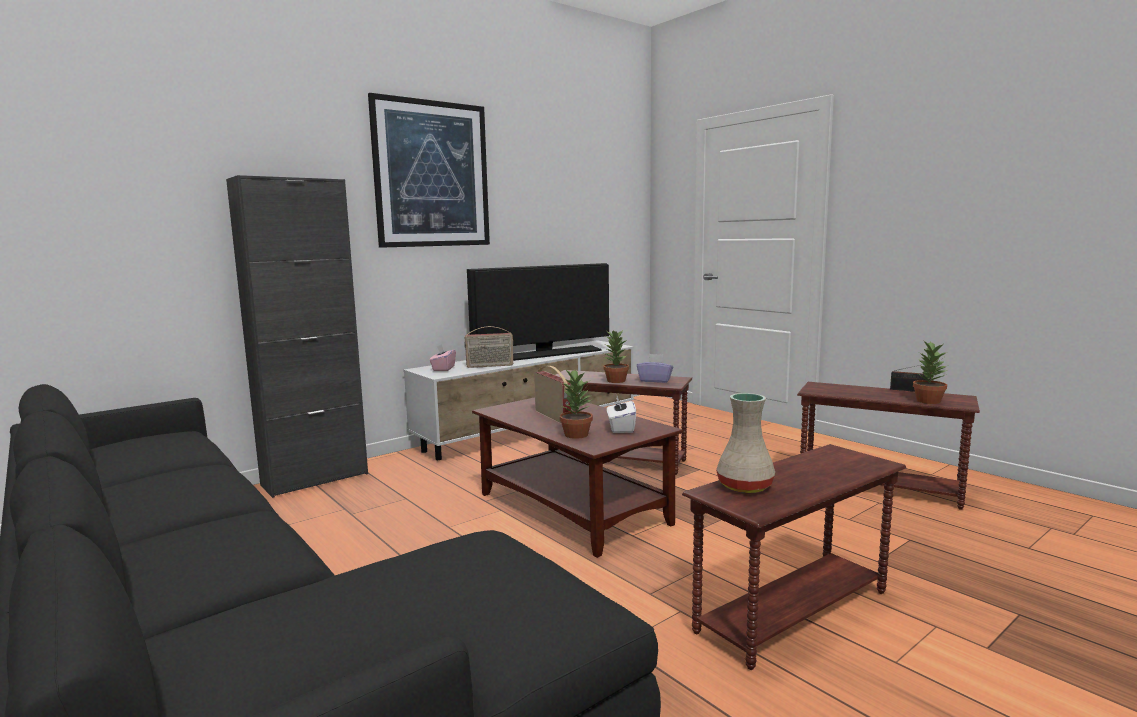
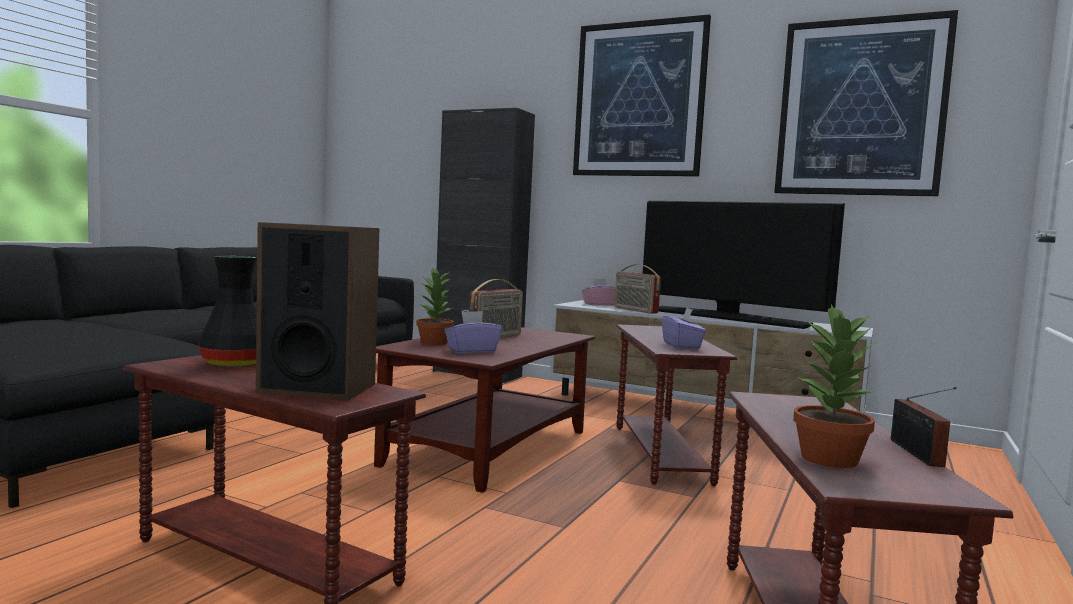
camera: 65 degrees right, 5 degrees down
potted plant [603,330,629,383] -> none
white tissue box [607,396,636,433] -> purple tissue box [444,311,502,354]
beige vase [716,393,775,493] -> black vase [198,256,257,367]
none -> speaker [256,222,379,400]
none -> picture [774,10,958,196]

